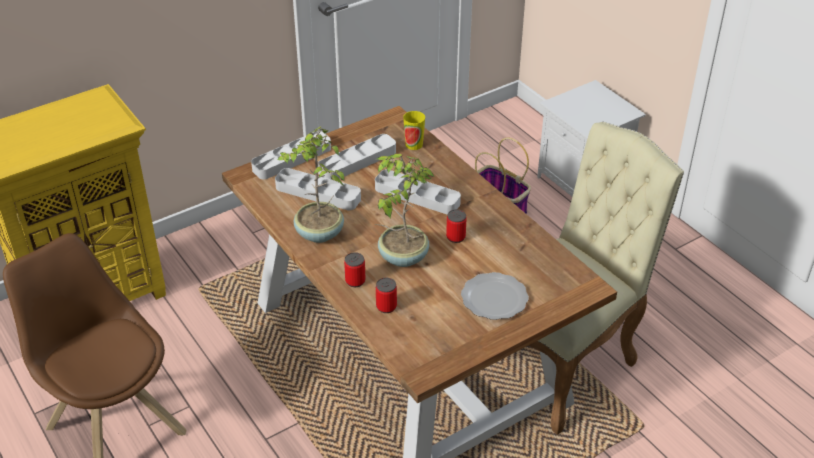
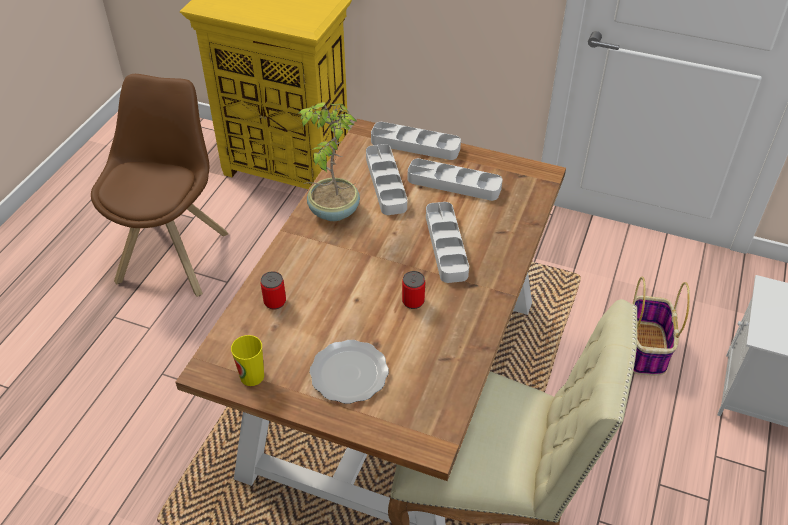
camera: 55 degrees right, 5 degrees up
can [344,252,366,287] -> none
potted plant [374,154,435,267] -> none
cup [403,111,425,150] -> cup moved to [231,335,264,386]

